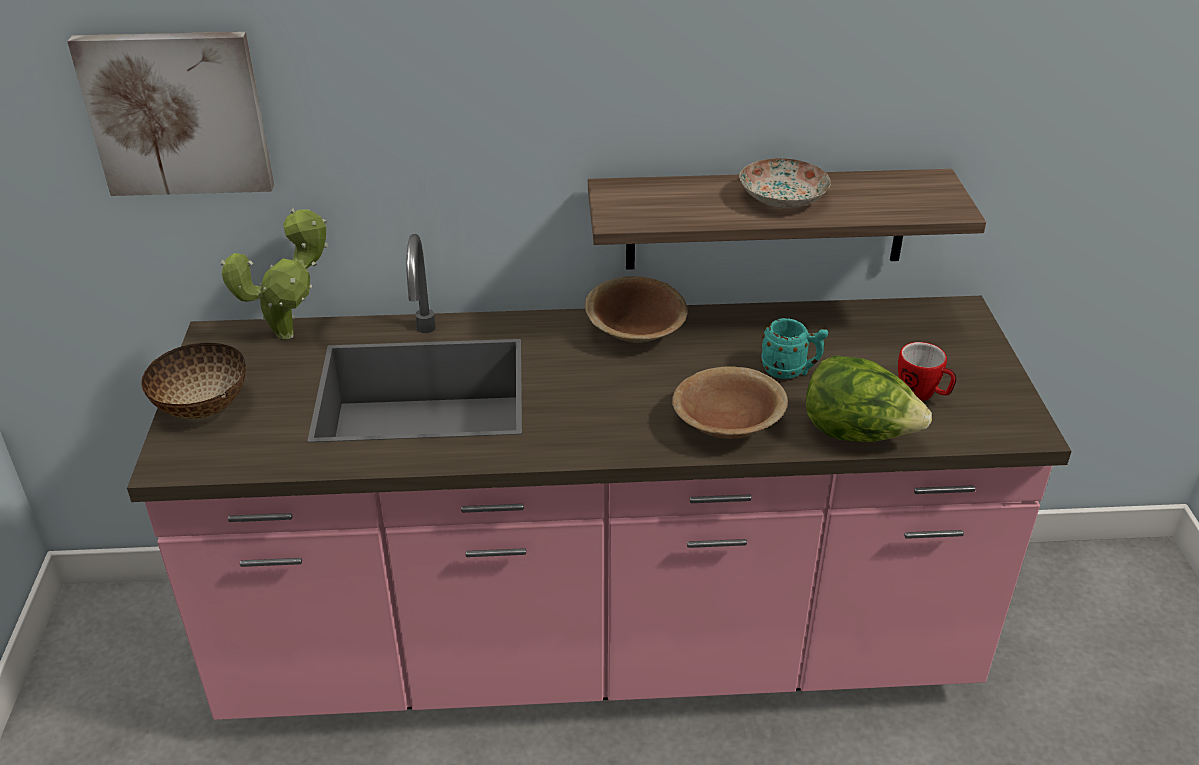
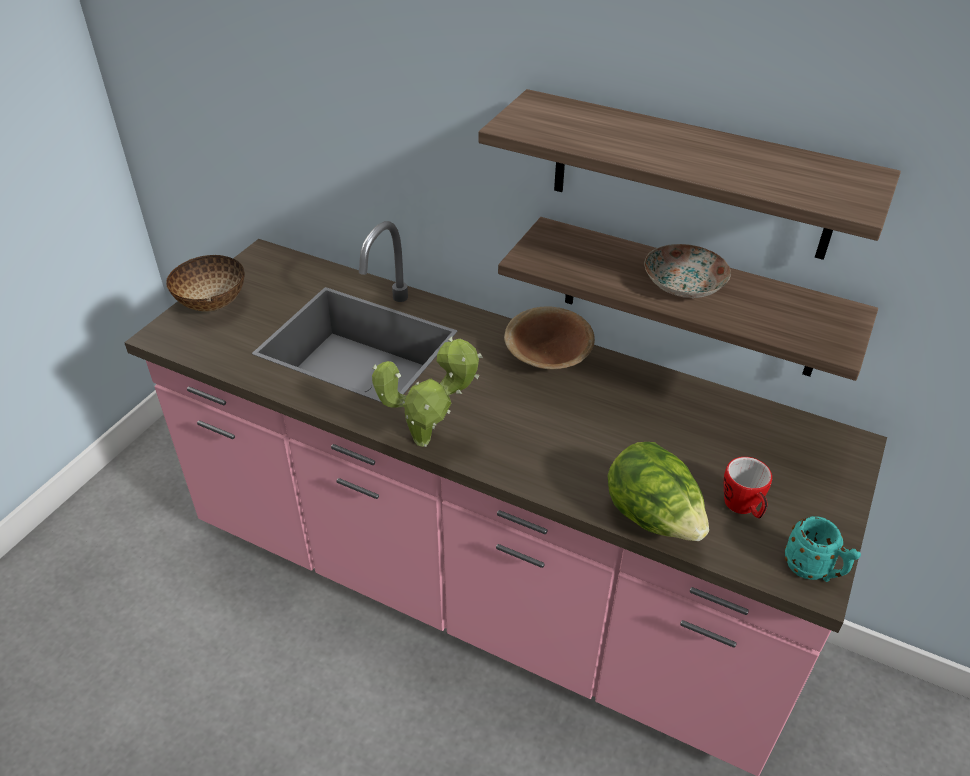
camera: 30 degrees right, 5 degrees up
picture [67,32,274,196] -> none
potted plant [220,208,328,340] -> potted plant moved to [372,337,483,447]
brown bowl [672,367,788,439] -> none
turquoise mug [761,318,828,379] -> turquoise mug moved to [785,516,861,582]
none -> shelf [479,89,901,260]

